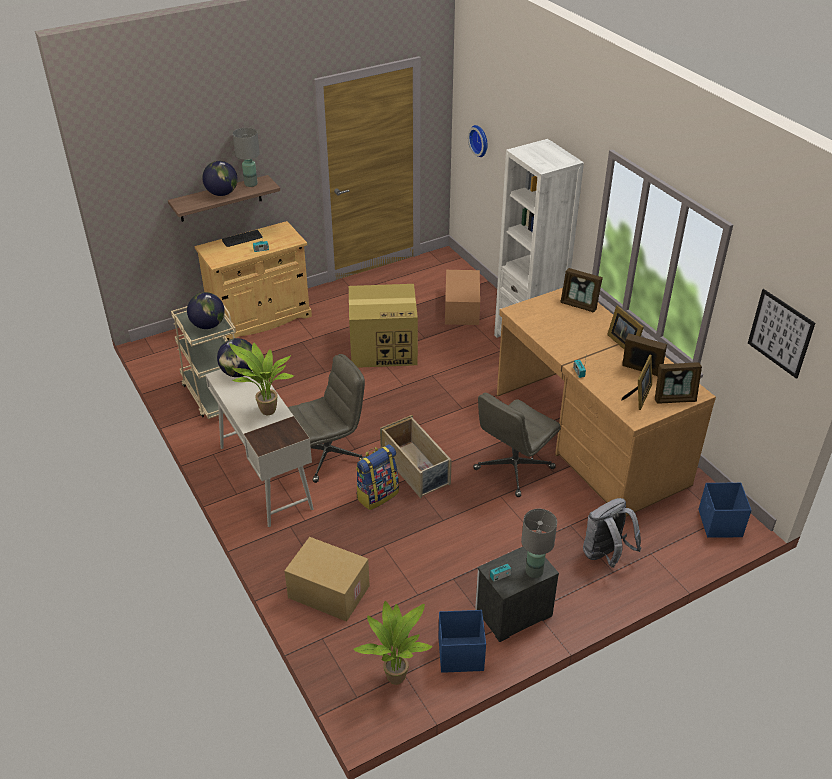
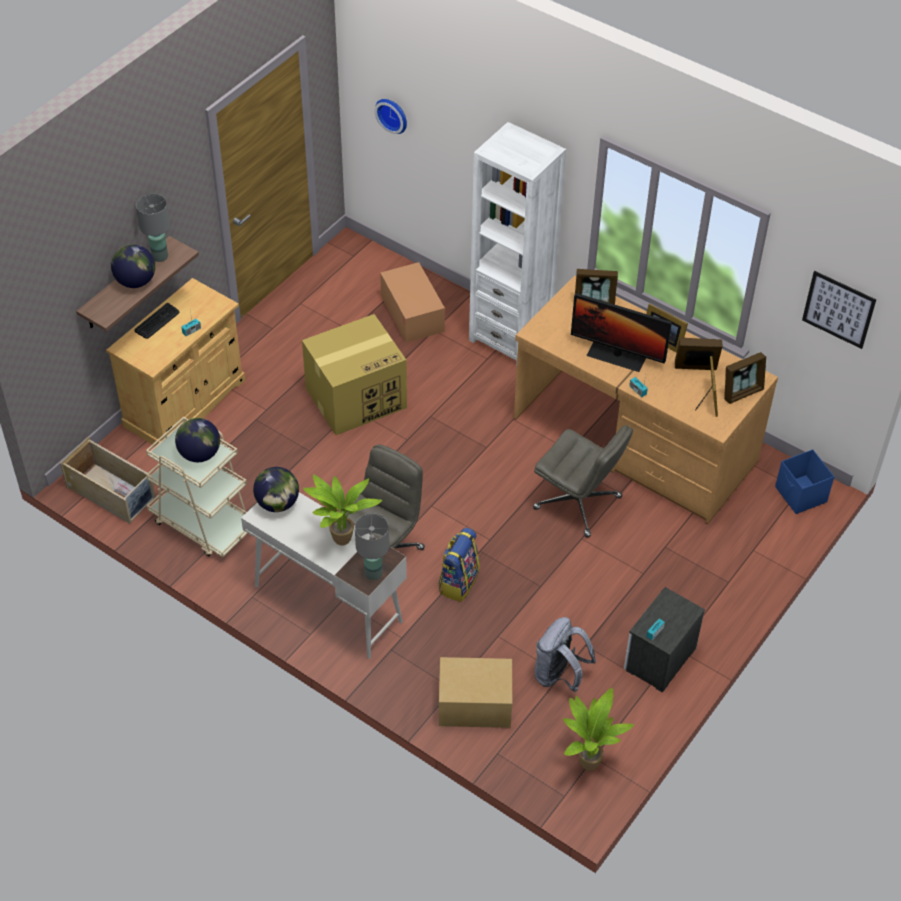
camera: 25 degrees left, 10 degrees up
beige storage box [380,415,452,498] -> beige storage box moved to [60,437,156,524]
blue storage box [438,610,486,673] -> none
grey office chair [473,393,561,497] -> grey office chair turned 75 degrees counterclockwise [533,425,633,537]
grey table lamp [521,509,557,578] -> grey table lamp moved to [355,513,389,580]
grey backpack [583,498,642,568] -> grey backpack moved to [535,617,596,692]
none -> monitor [571,293,672,372]

